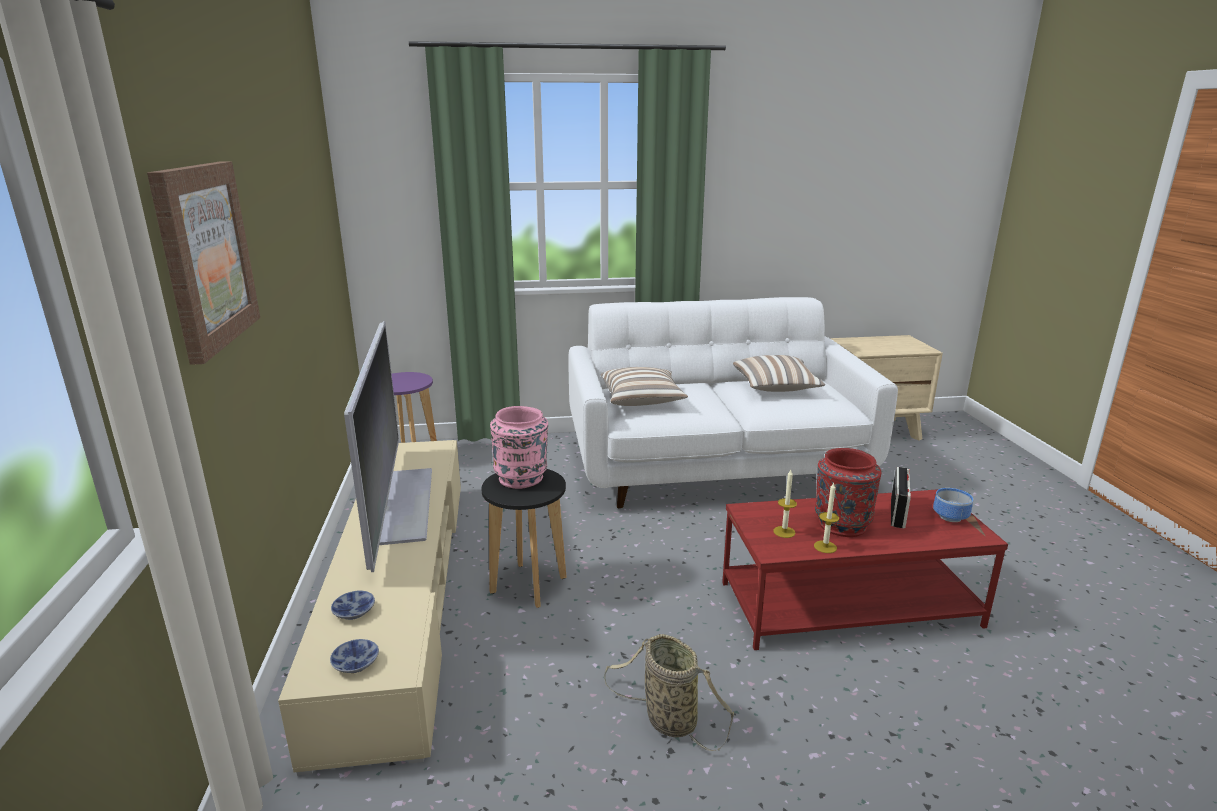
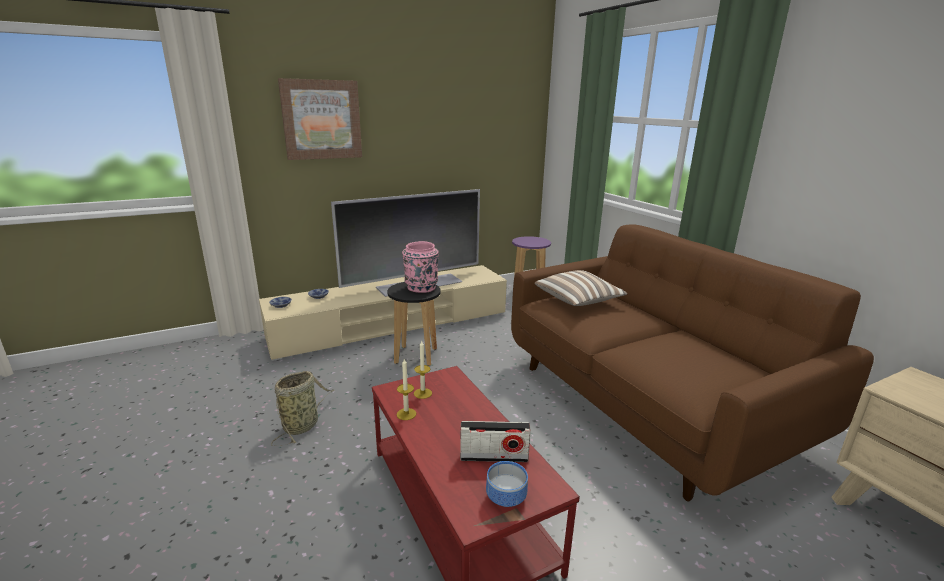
camera: 70 degrees right, 0 degrees up
white sofa [569,297,898,508] -> brown sofa [511,224,874,501]
pillow [733,355,825,392] -> none
red vase [815,448,881,537] -> none

